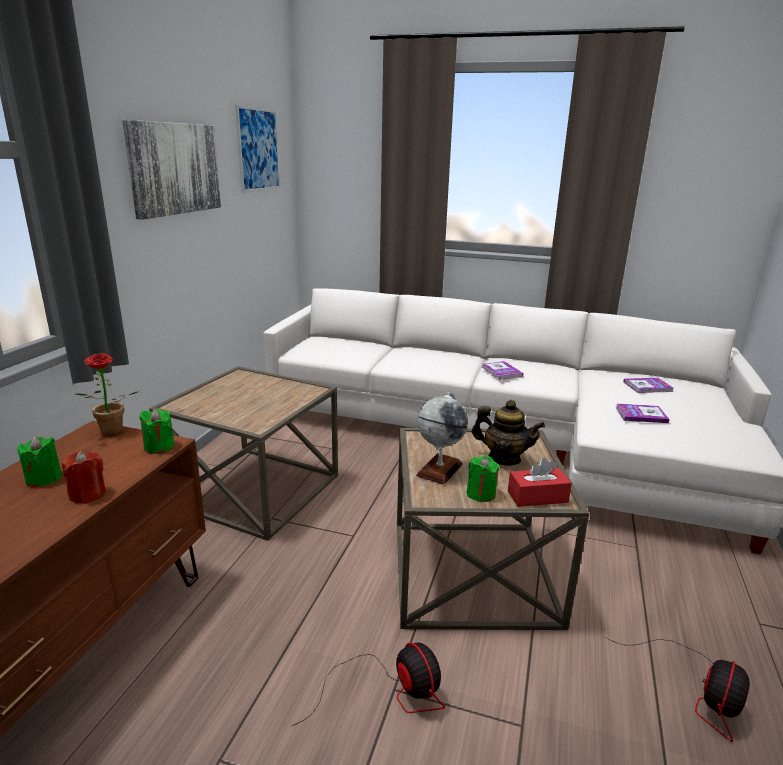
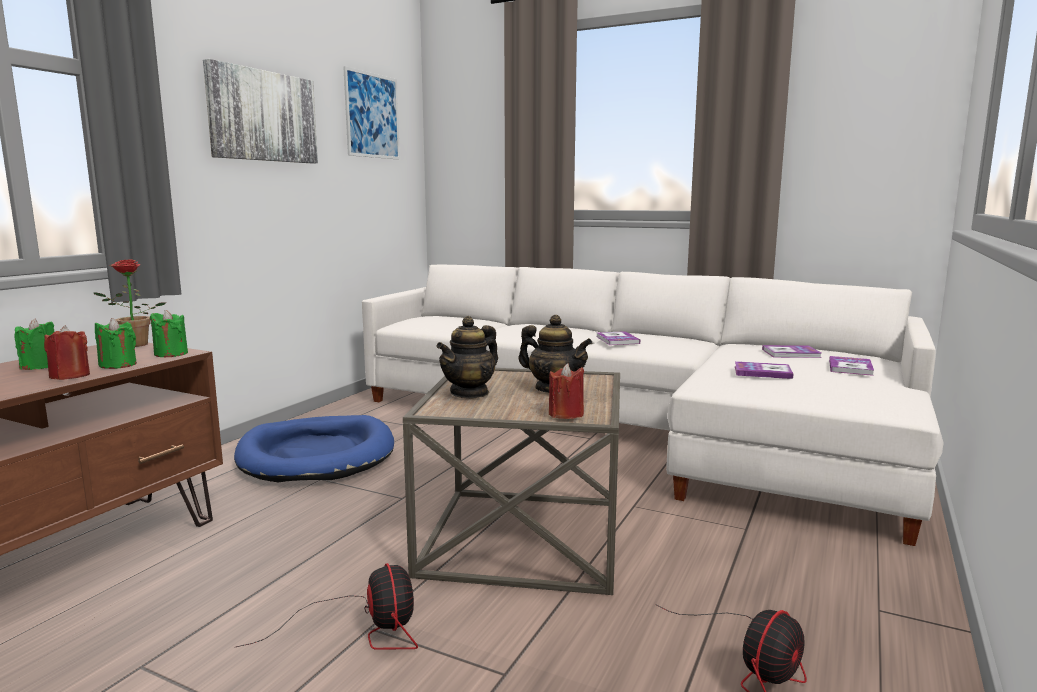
camera: 10 degrees right, 10 degrees down
brown side table [149,366,338,541] -> blue dog bed [234,415,394,483]
globe [416,392,468,485] -> teapot [436,316,498,399]
green candle [467,455,500,502] -> green candle moved to [95,318,137,369]
red tissue box [508,458,572,507] -> red candle [549,364,584,419]
none -> book [829,356,874,376]

